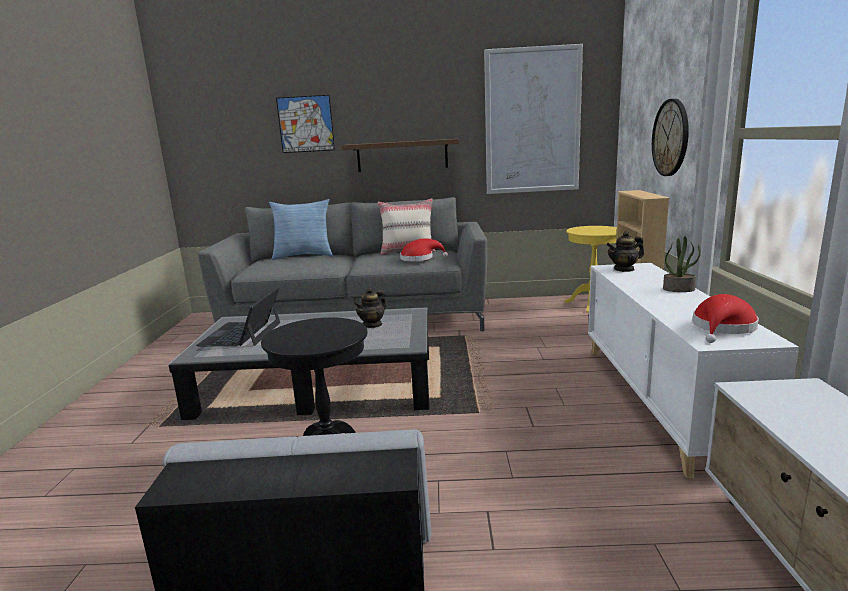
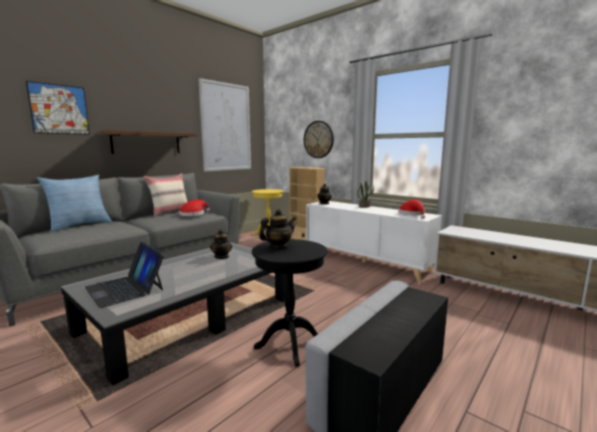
camera: 50 degrees left, 5 degrees down
none -> teapot [259,209,296,249]

